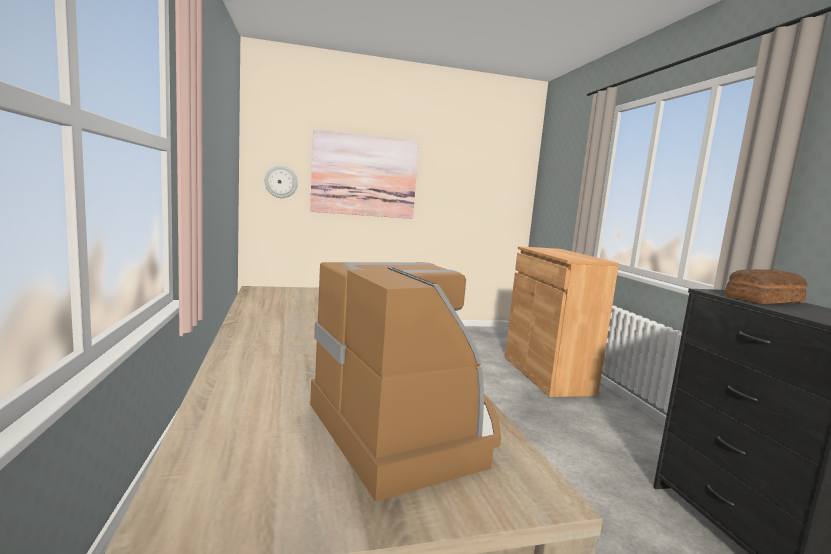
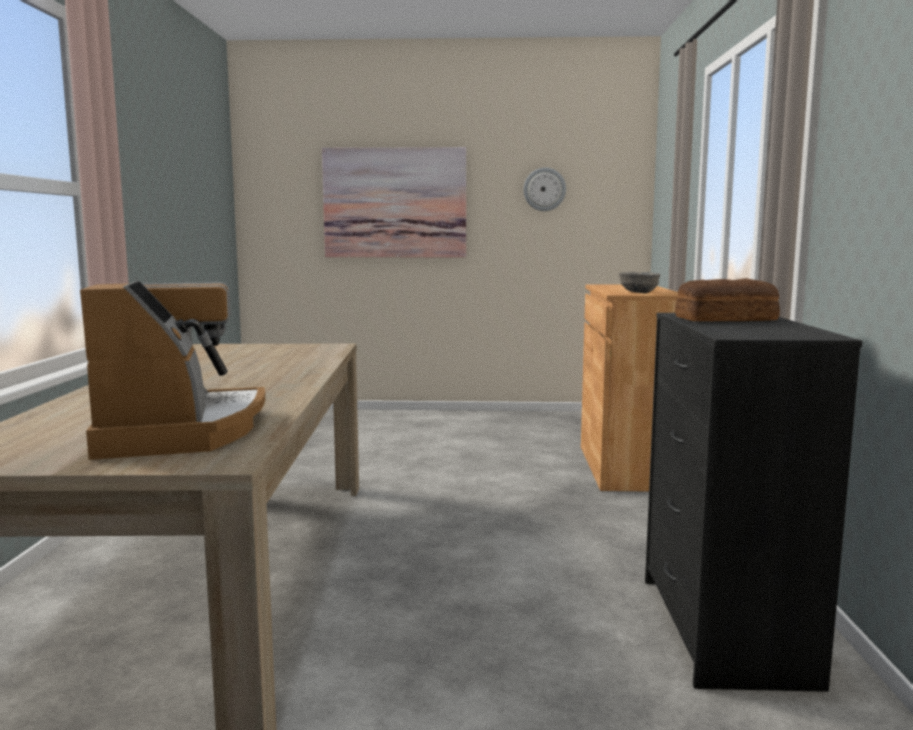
camera: 15 degrees right, 0 degrees up
wall clock [265,166,298,198] -> wall clock moved to [523,168,566,211]
none -> grey bowl [619,272,661,293]

